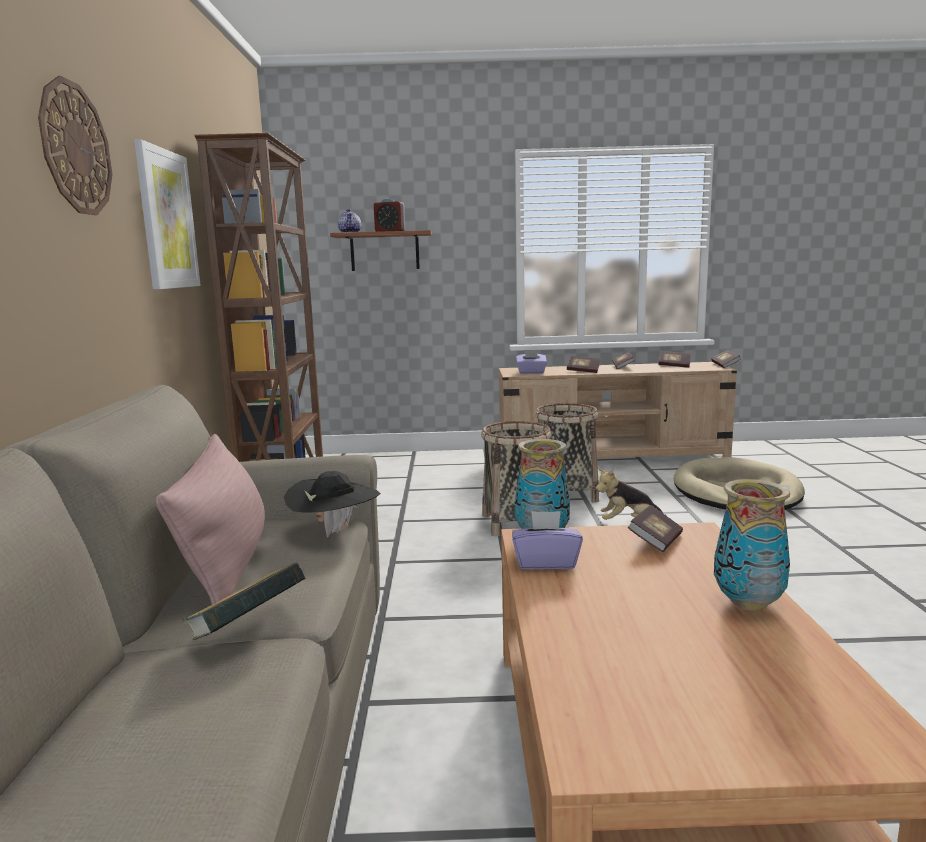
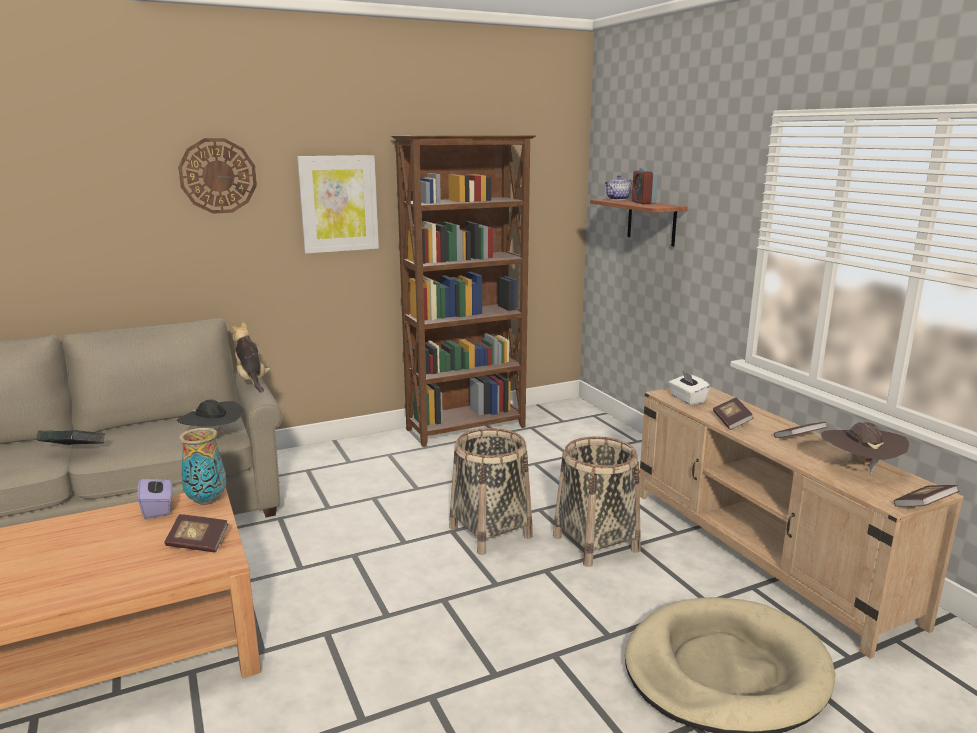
camera: 65 degrees right, 5 degrees up
pink pillow [156,434,265,604] -> none
purple tissue box [516,350,547,374] -> white tissue box [669,370,710,405]
plush toy [595,468,667,520] -> plush toy moved to [231,322,271,392]
book [658,351,691,368] -> brown hat [821,422,909,474]
vase [714,479,790,611] -> none

